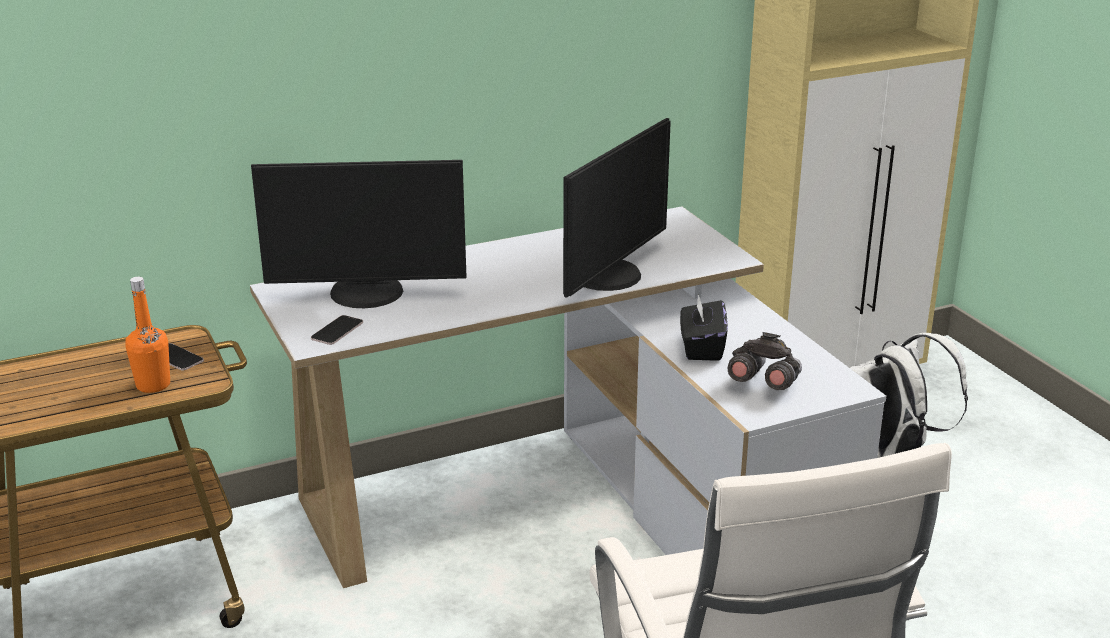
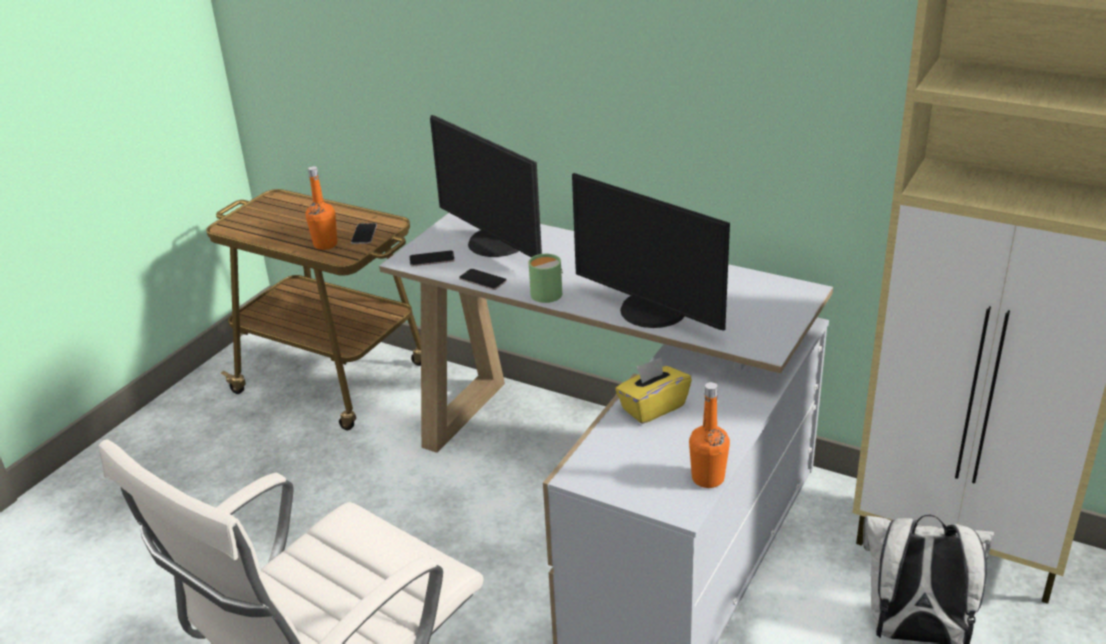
camera: 55 degrees right, 5 degrees up
monitor [563,118,671,298] -> monitor turned 45 degrees clockwise [572,173,730,331]
black tissue box [680,294,728,361] -> yellow tissue box [615,357,692,424]
grey binoculars [728,332,802,390] -> none
none -> phone [459,269,507,290]
none -> green mug [529,254,563,303]
none -> orange bottle [689,382,730,488]

